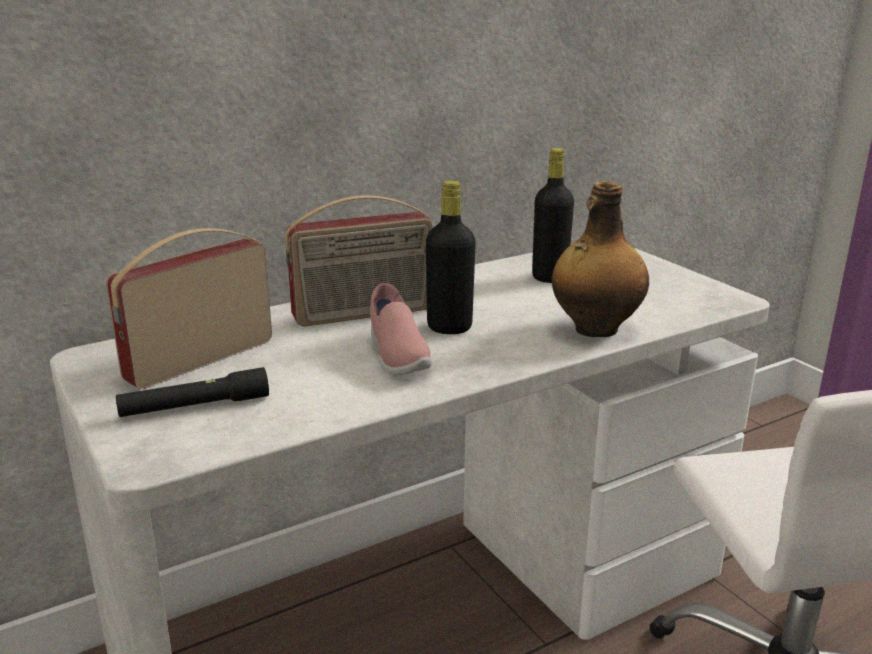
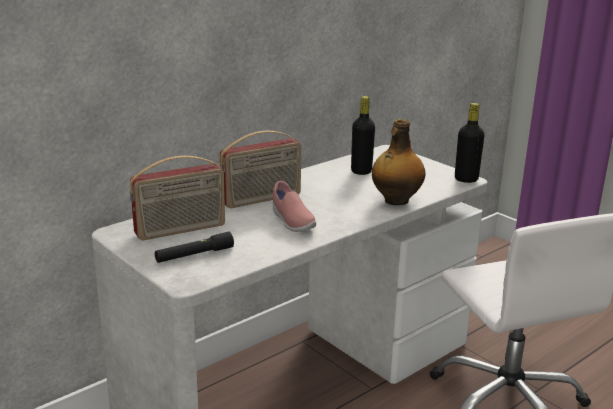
camera: 10 degrees left, 0 degrees up
radio [106,228,272,389] -> radio turned 150 degrees counterclockwise [130,156,225,240]
black bottle [426,180,476,334] -> black bottle moved to [455,103,485,183]

